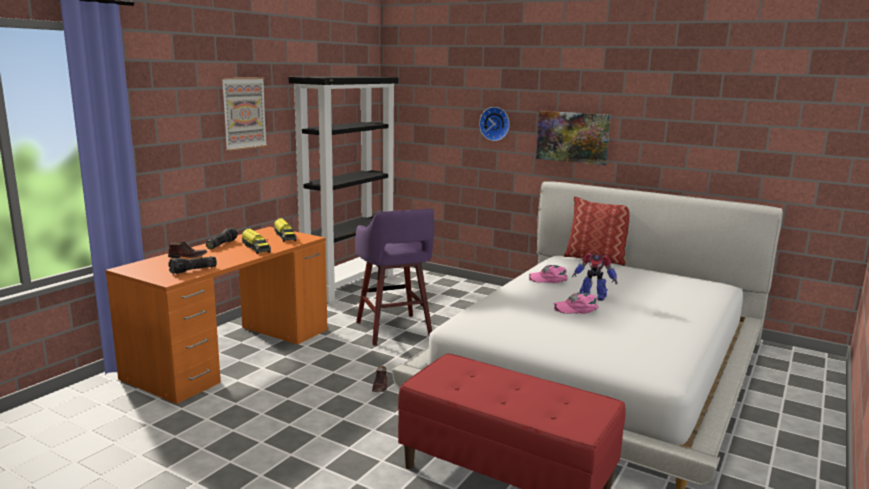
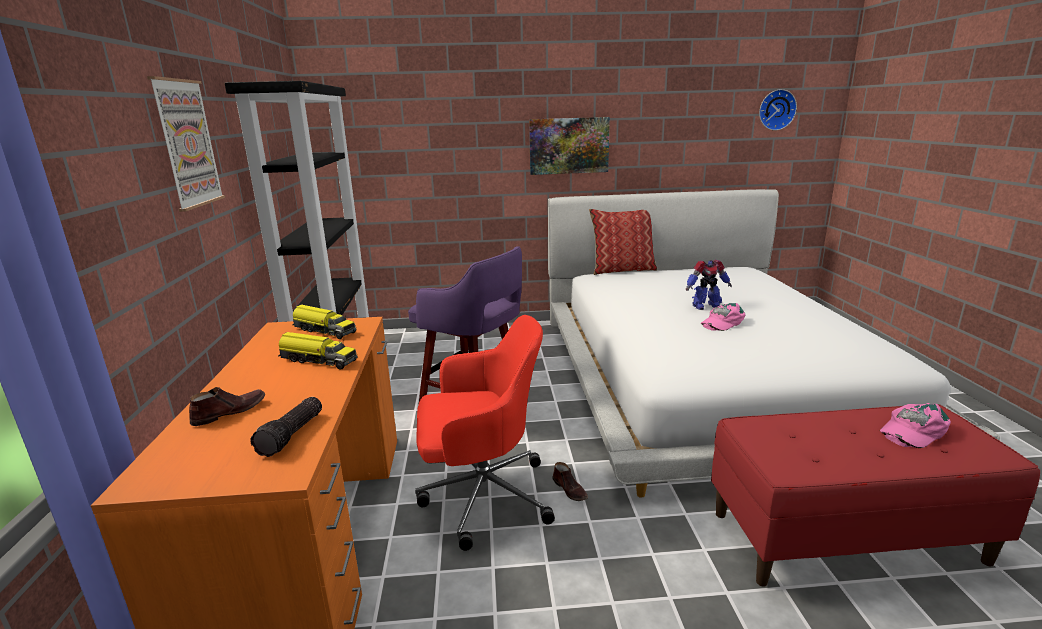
camera: 35 degrees left, 5 degrees up
flashlight [206,228,238,249] -> none
wall clock [479,107,510,141] -> wall clock moved to [759,89,797,131]
pink cap [529,265,568,283] -> pink cap moved to [880,403,951,448]
none -> red office chair [415,315,555,551]

